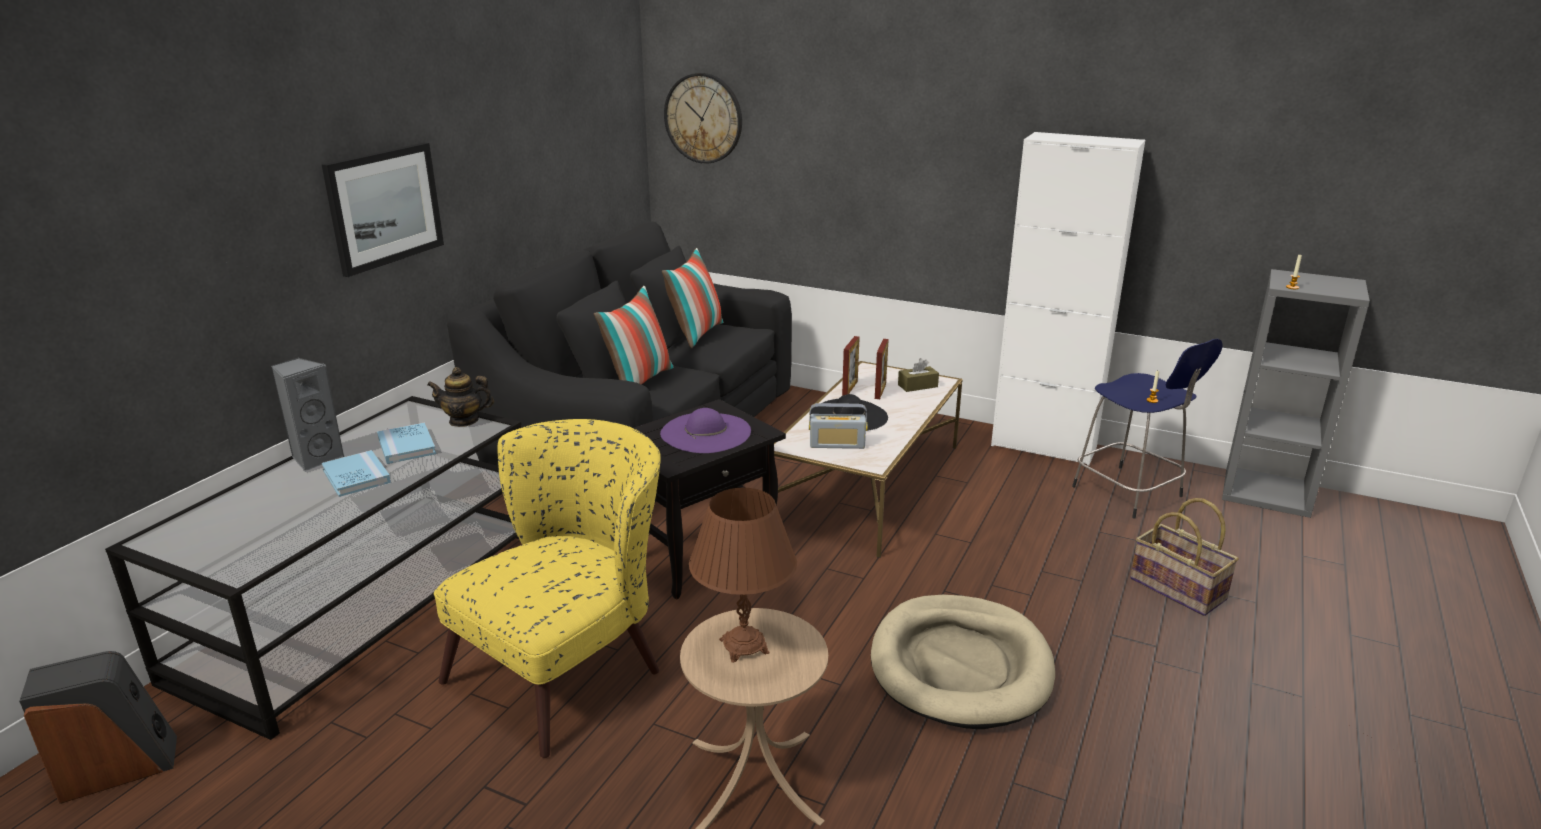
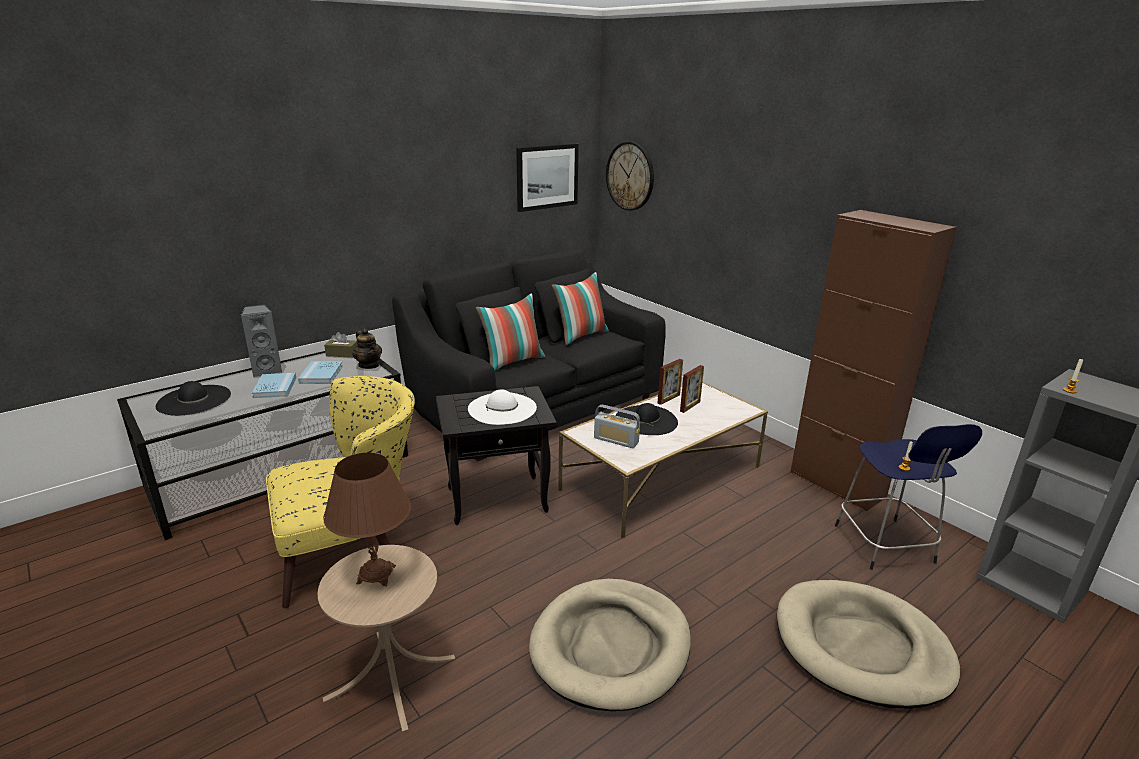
camera: 25 degrees right, 0 degrees up
speaker [19,651,177,804] -> none
picture [322,143,444,277] -> picture moved to [516,144,579,212]
teapot [427,367,494,427] -> teapot turned 150 degrees counterclockwise [352,329,382,369]
purple hat [660,408,751,453] -> white hat [468,390,537,425]
brown tissue box [898,358,939,392] -> brown tissue box moved to [324,332,357,358]
white cabinet [991,132,1145,466] -> brown cabinet [790,210,957,511]
basket [1130,498,1239,616] -> beige dog bed [777,580,960,709]
none -> black hat [156,381,231,416]

